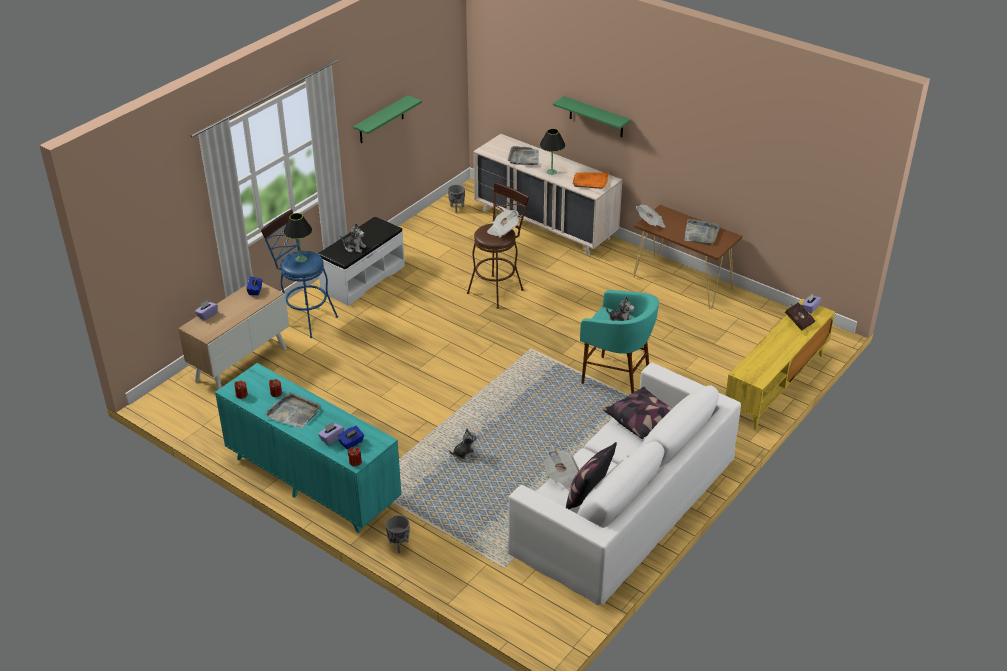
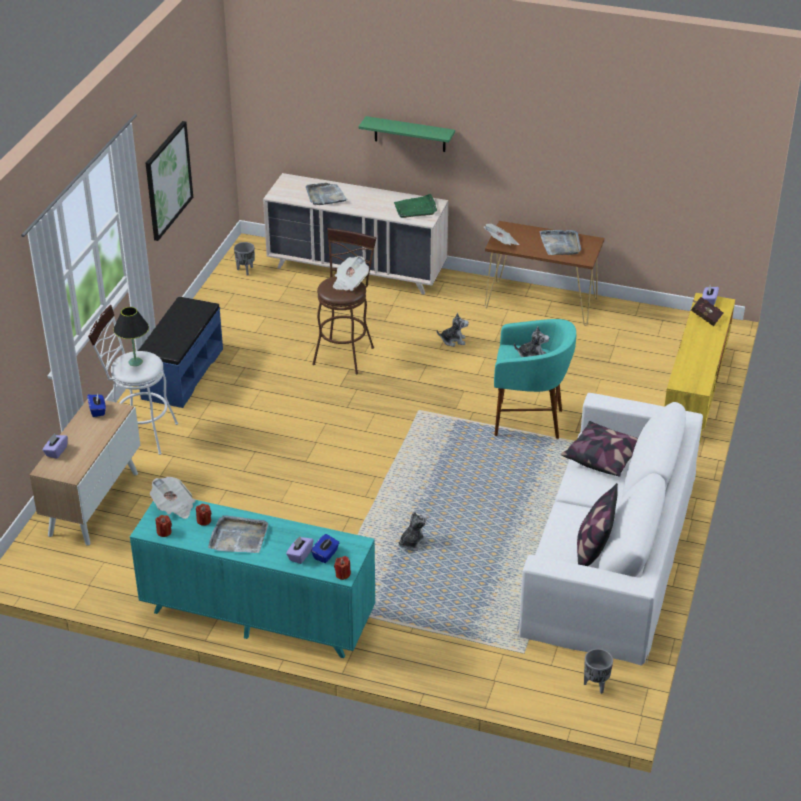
camera: 20 degrees left, 0 degrees up
blue stool [261,209,338,338] -> white stool [88,305,178,455]
white bench [317,217,405,306] -> blue bench [138,297,223,408]
plush toy [340,223,366,253] -> plush toy moved to [437,313,469,347]
green shelf [353,95,422,143] -> picture [146,121,193,241]
grey planter [386,515,409,553] -> grey planter moved to [584,649,613,694]
black table lamp [539,129,566,175] -> none
newspaper [544,449,579,490] -> newspaper moved to [150,477,196,519]
orange tray [573,171,609,189] -> green tray [394,194,437,218]

